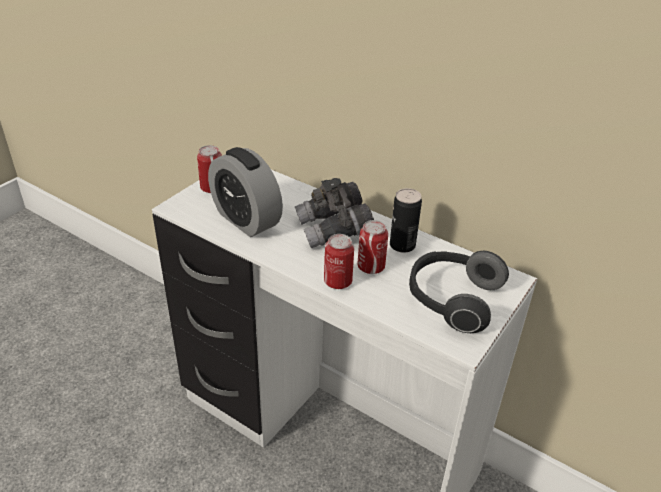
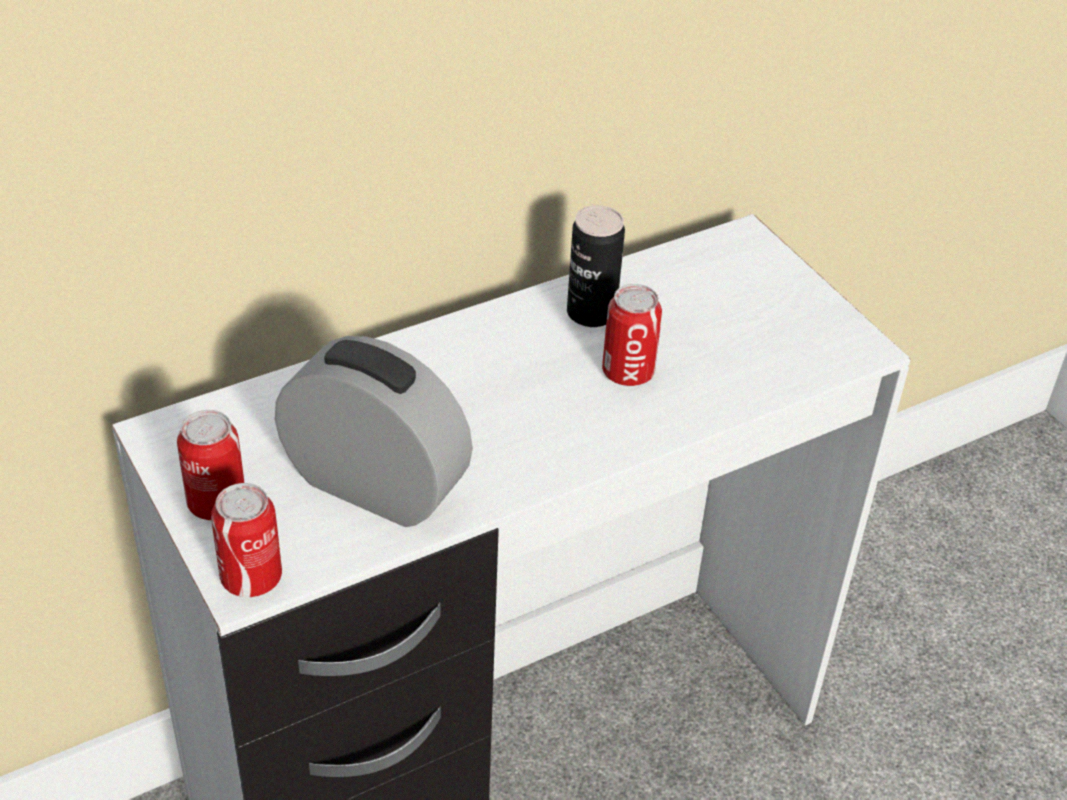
camera: 65 degrees left, 5 degrees up
alarm clock [208,147,283,237] -> alarm clock turned 135 degrees counterclockwise [275,336,473,527]
grey binoculars [295,178,374,248] -> none
can [324,234,354,289] -> can moved to [211,483,282,597]
headphones [409,251,509,333] -> none

